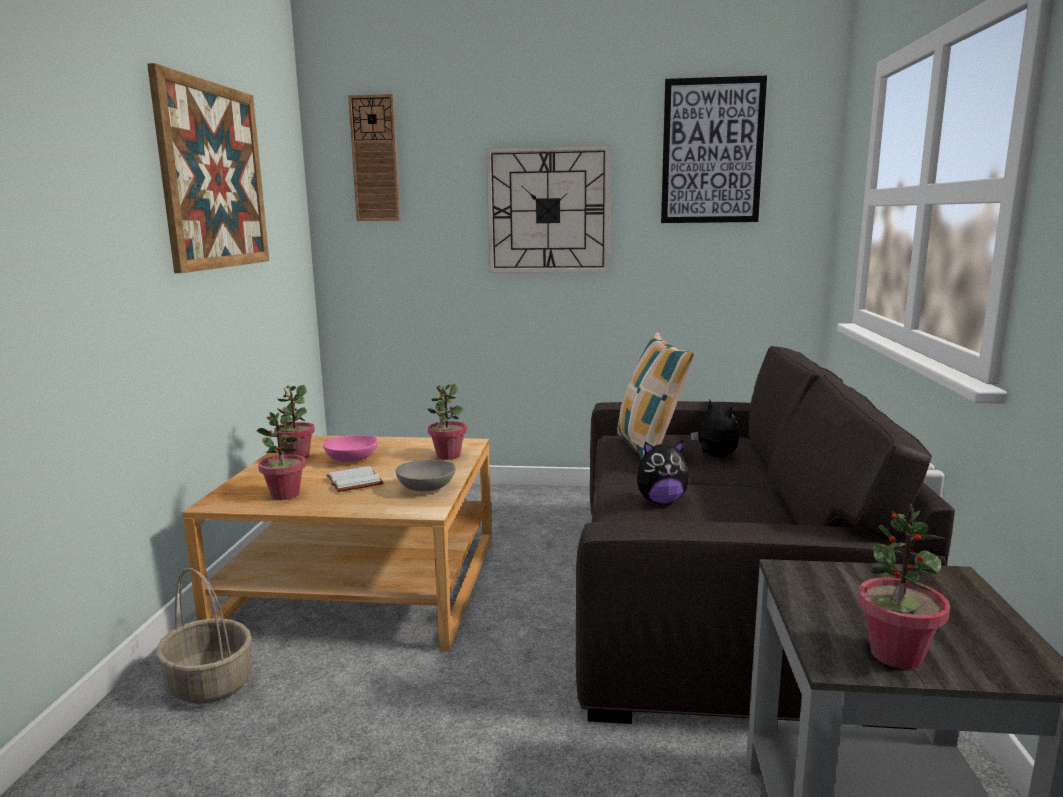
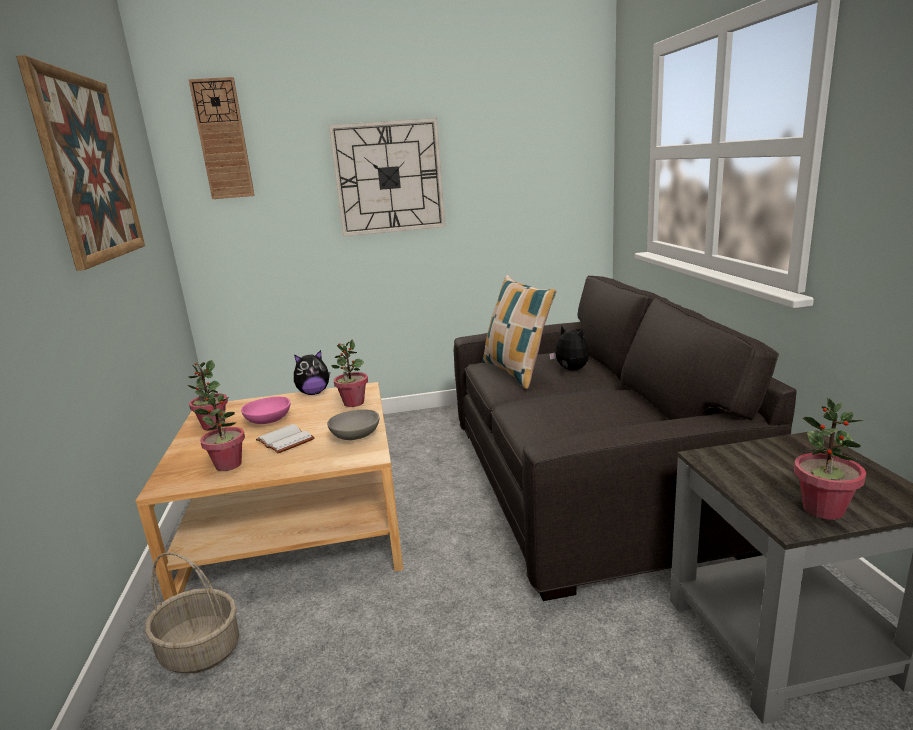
camera: 15 degrees left, 5 degrees up
plush toy [637,440,689,504] -> plush toy moved to [294,350,330,395]
picture [661,75,767,223] -> none

